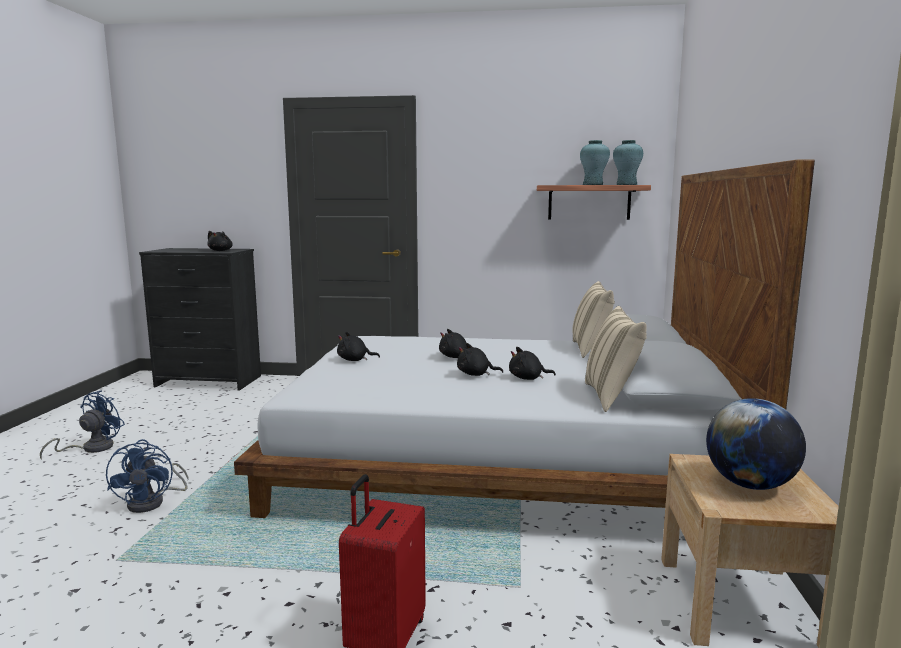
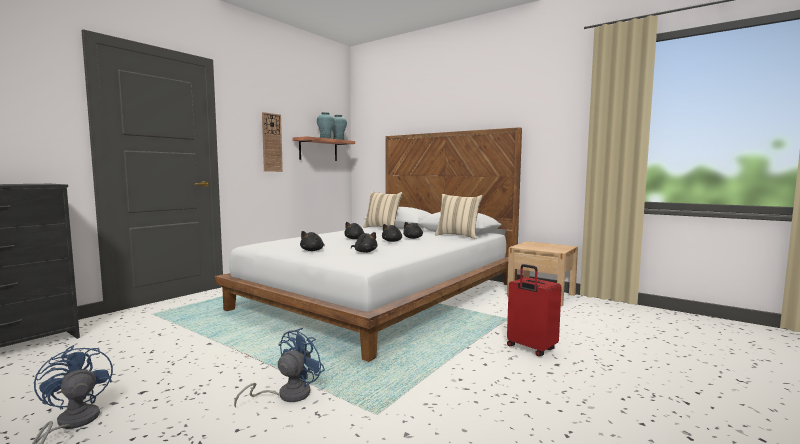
camera: 60 degrees left, 5 degrees down
blue fan [106,439,188,513] -> blue fan turned 75 degrees counterclockwise [234,328,325,408]
black plush toy [207,231,233,251] -> black plush toy moved to [351,232,378,253]
globe [706,398,806,490] -> none
none -> wall clock [262,112,283,172]

